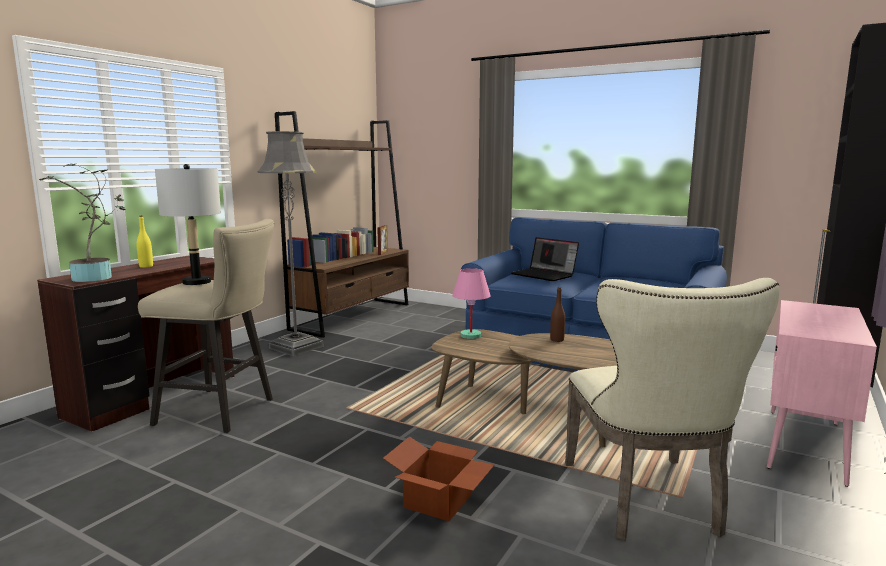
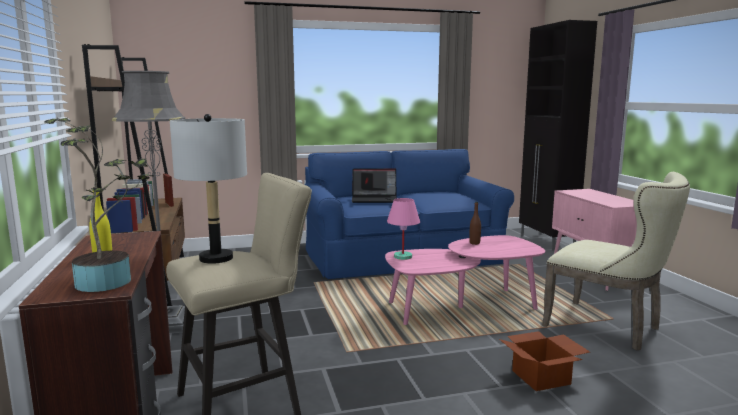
camera: 45 degrees left, 0 degrees up
brown coffee table [432,329,617,447] -> pink coffee table [385,235,545,325]

